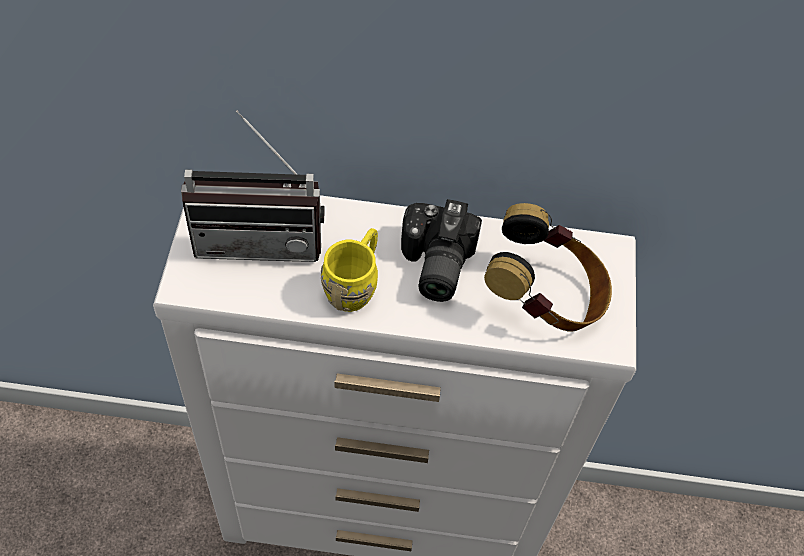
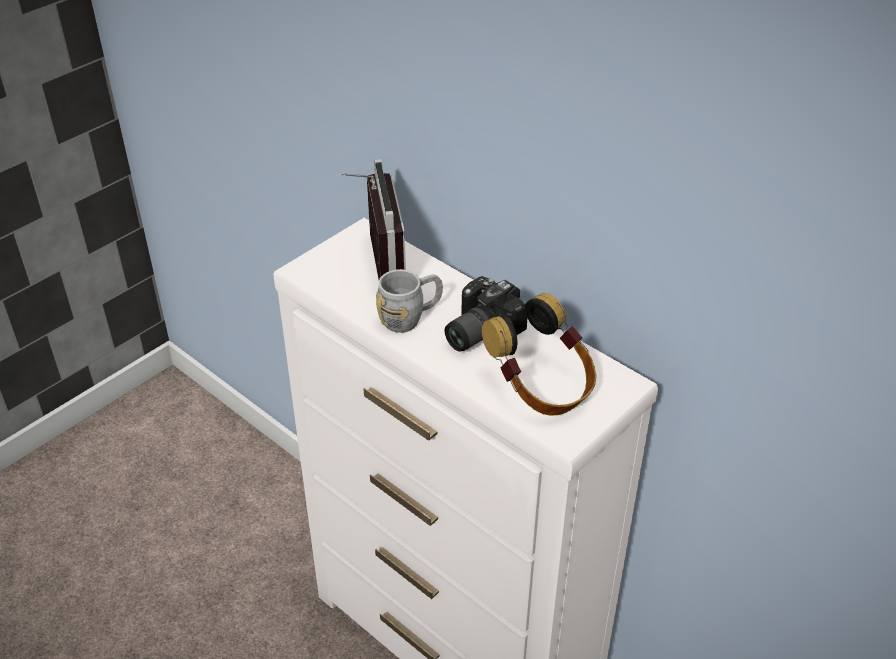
camera: 40 degrees right, 15 degrees down
radio [181,110,324,262] -> radio turned 135 degrees counterclockwise [340,159,406,279]
yellow mug [321,228,378,312] -> grey mug [376,269,443,333]

